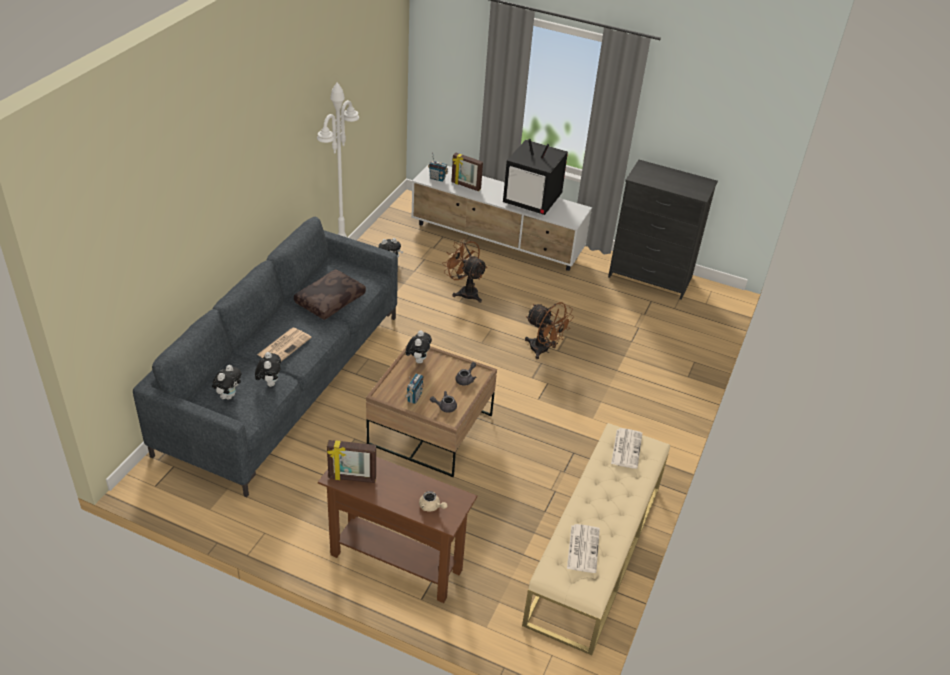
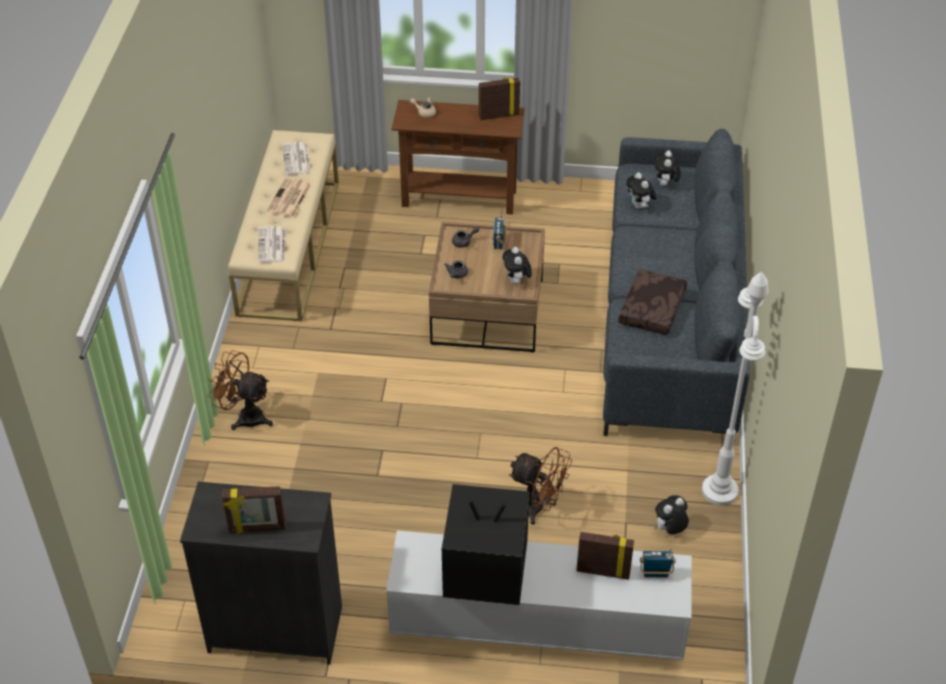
camera: 165 degrees right, 5 degrees up
newspaper [257,328,312,361] -> newspaper moved to [266,177,312,218]
brown fan [525,302,574,359] -> brown fan moved to [207,350,273,430]
none -> picture frame [222,486,285,533]

